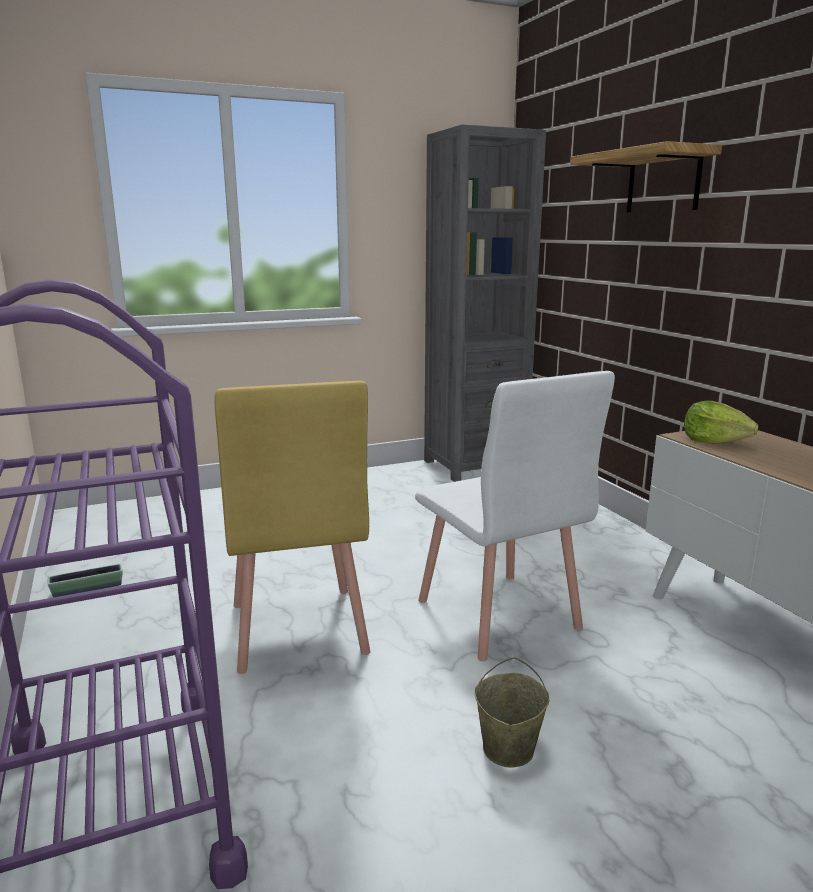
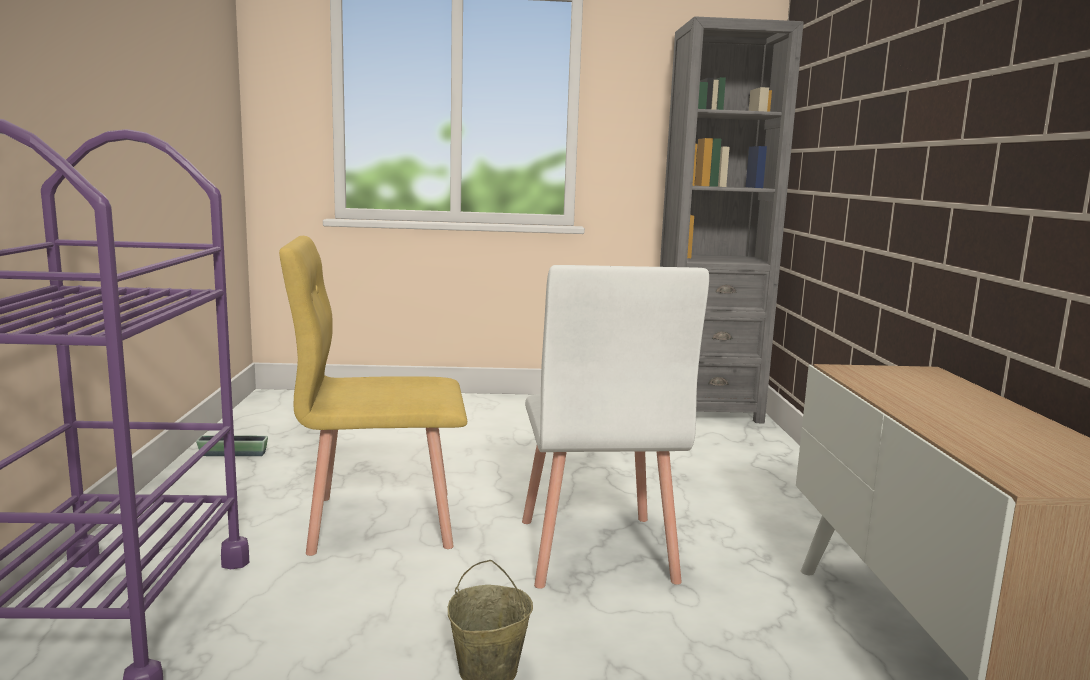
camera: 20 degrees right, 5 degrees down
yellow chair [215,381,370,674] -> yellow chair turned 75 degrees clockwise [279,236,467,556]
shelf [570,141,722,212] -> none
lettuce [684,400,758,444] -> none

